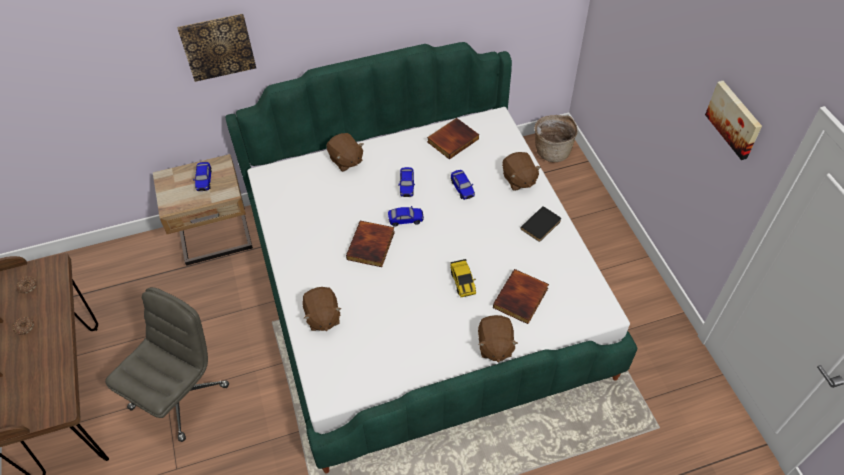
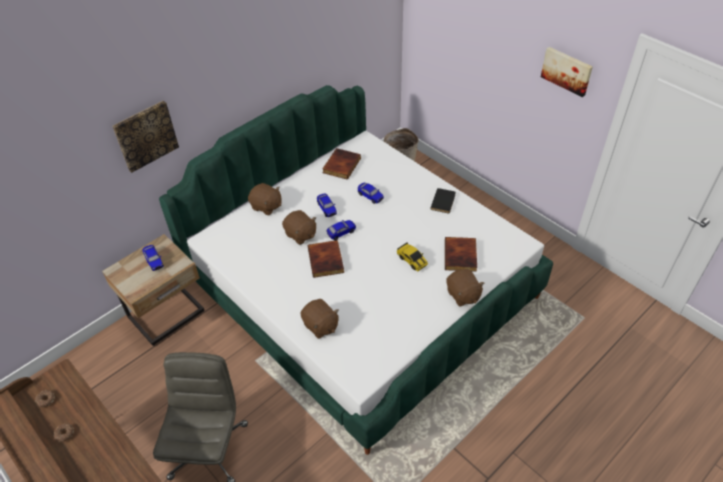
camera: 25 degrees left, 5 degrees down
brown plush toy [502,152,541,191] -> brown plush toy moved to [282,210,316,245]

